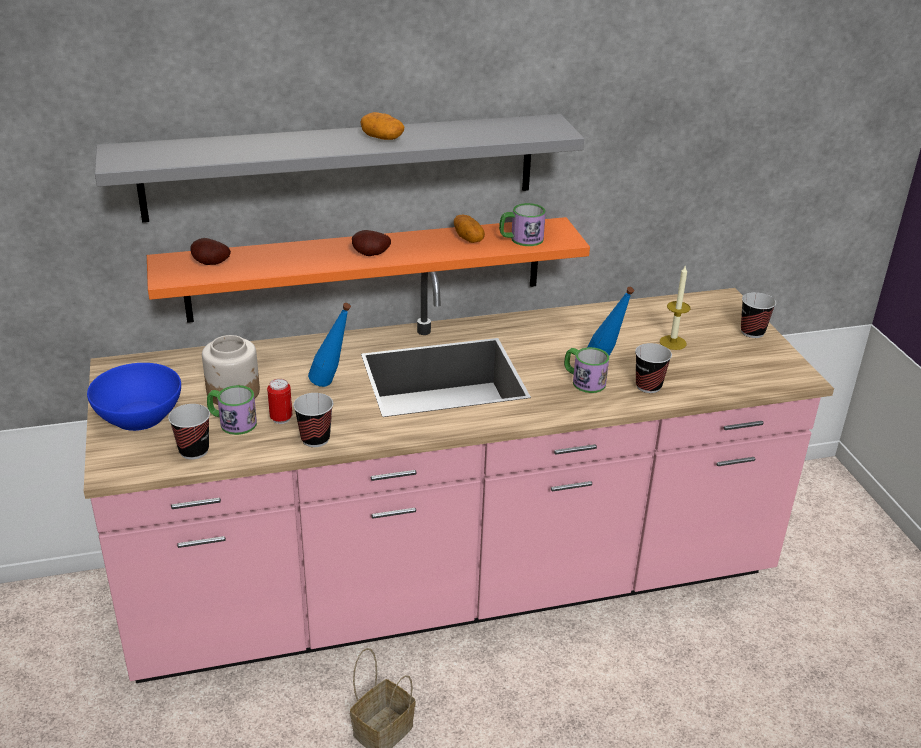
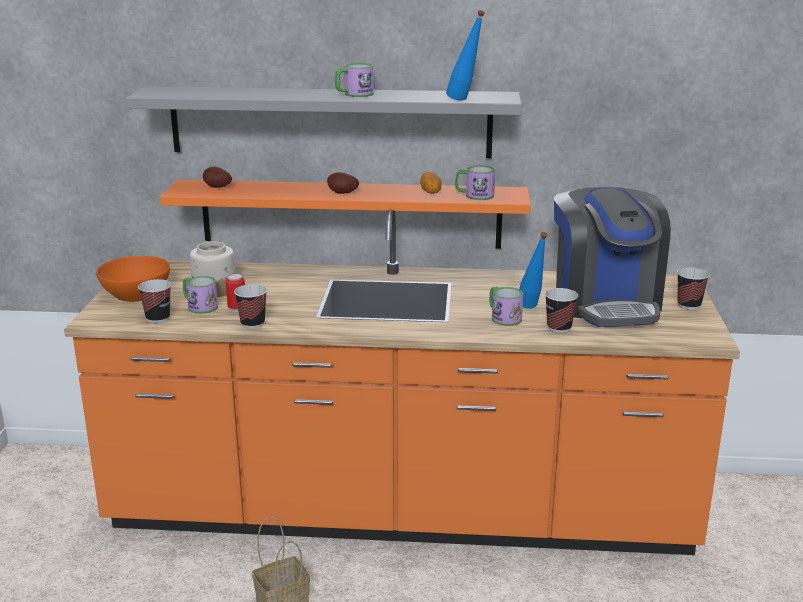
camera: 20 degrees right, 10 degrees down
pink counter [84,271,834,683] -> orange counter [64,211,740,555]
blue bowl [87,363,181,431] -> orange bowl [96,256,170,302]
blue bottle [308,303,351,387] -> blue bottle moved to [446,10,485,101]
potato [360,112,404,140] -> mug [335,63,374,97]
candle [660,265,690,350] -> coffee machine [554,187,671,327]

